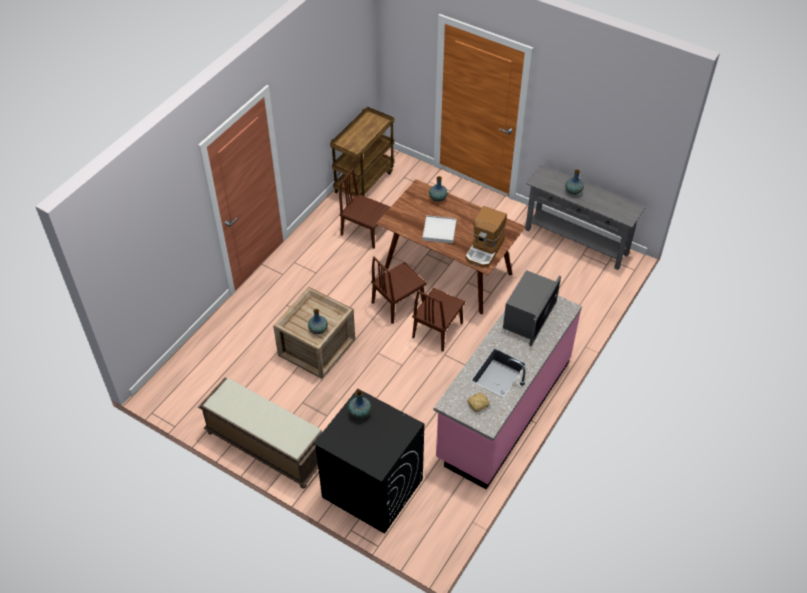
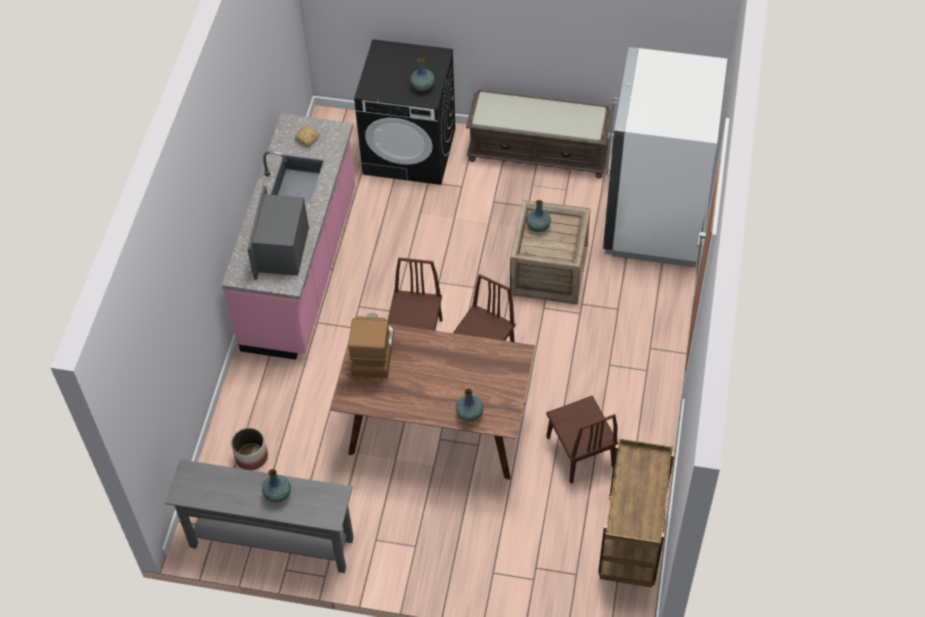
camera: 160 degrees right, 5 degrees up
brown chair [339,168,390,249] -> brown chair turned 60 degrees clockwise [546,395,618,484]
white tray [422,215,457,244] -> none
none -> planter [231,428,268,470]
none -> white fridge [603,47,727,267]

